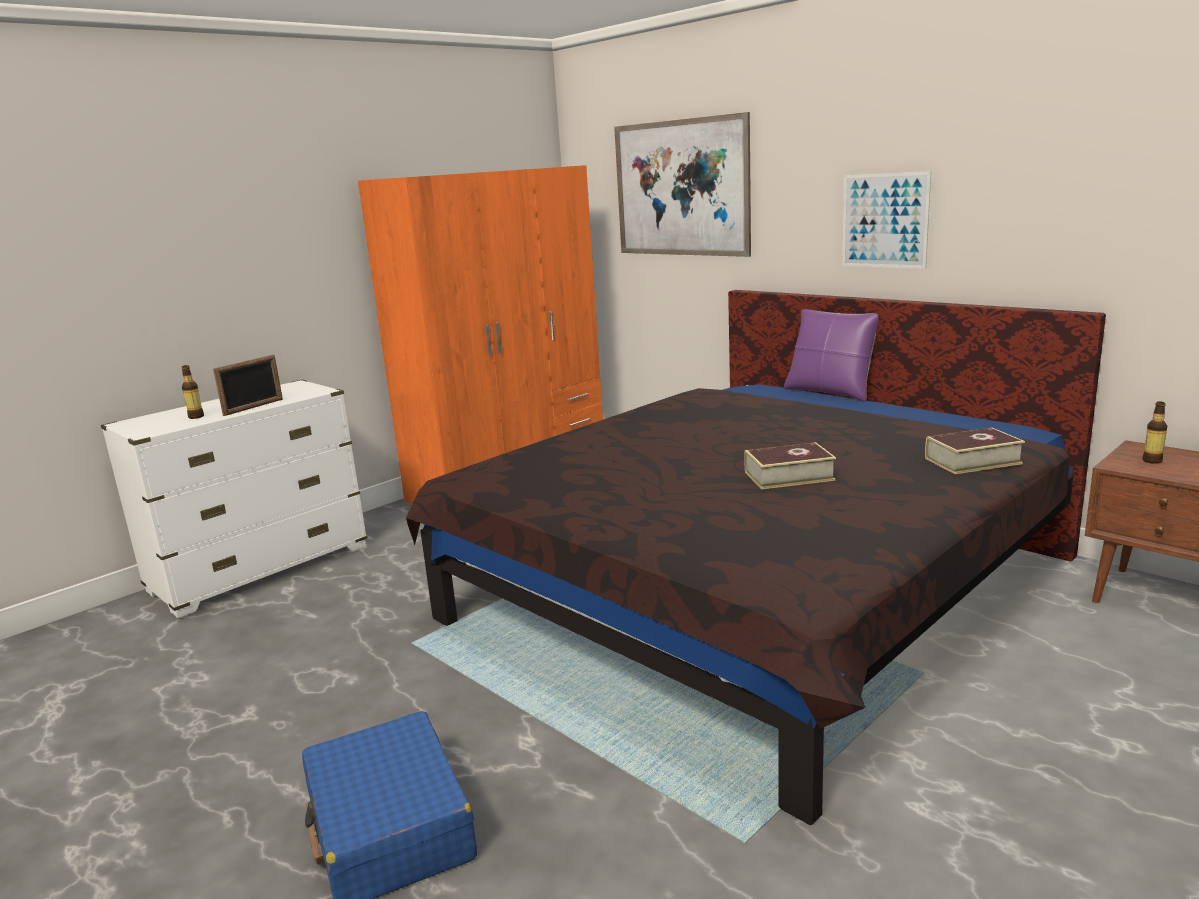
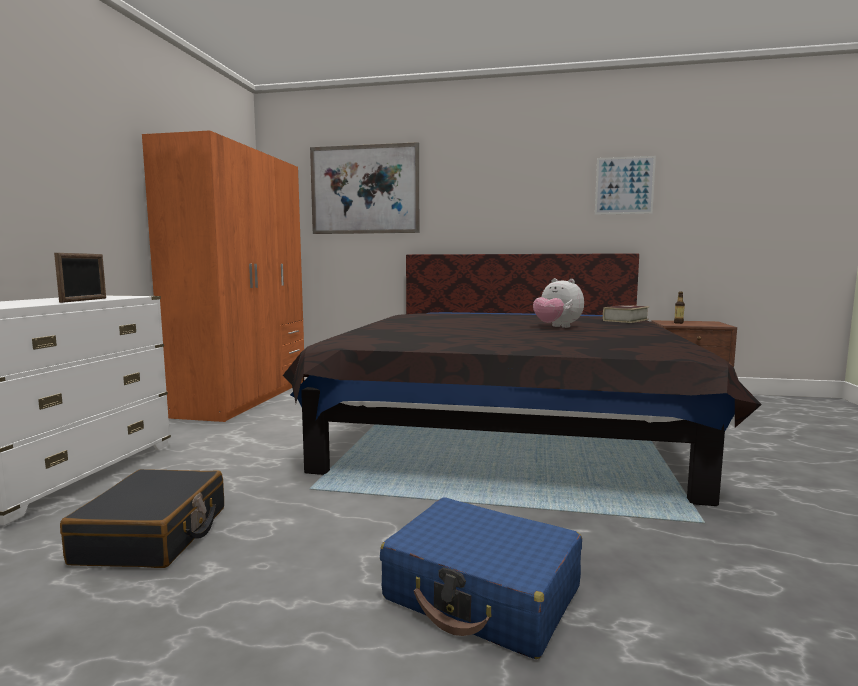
camera: 35 degrees left, 10 degrees down
bottle [182,365,204,419] -> none
book [744,442,836,489] -> plush toy [533,278,584,328]
purple pillow [784,309,879,402] -> none
picture [842,171,931,269] -> picture moved to [595,156,656,215]
none -> black suitcase [60,469,224,568]

